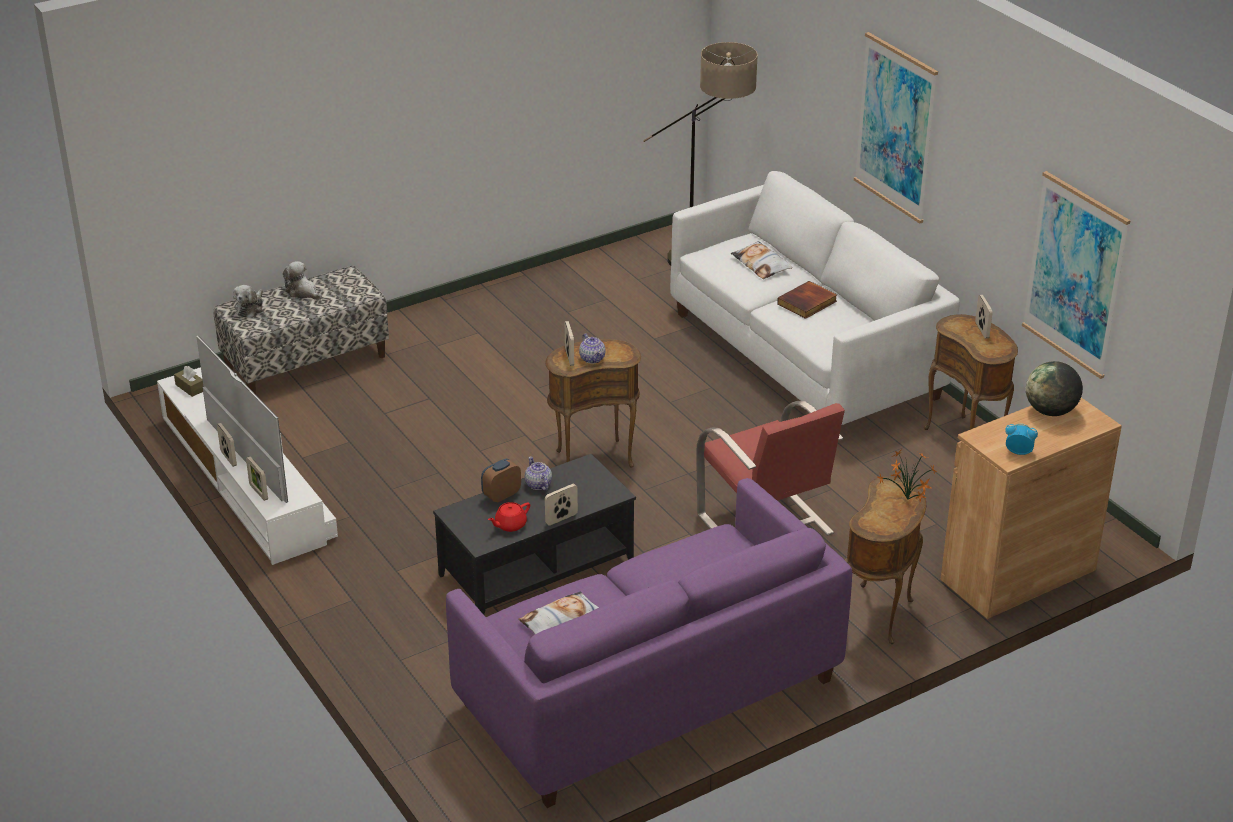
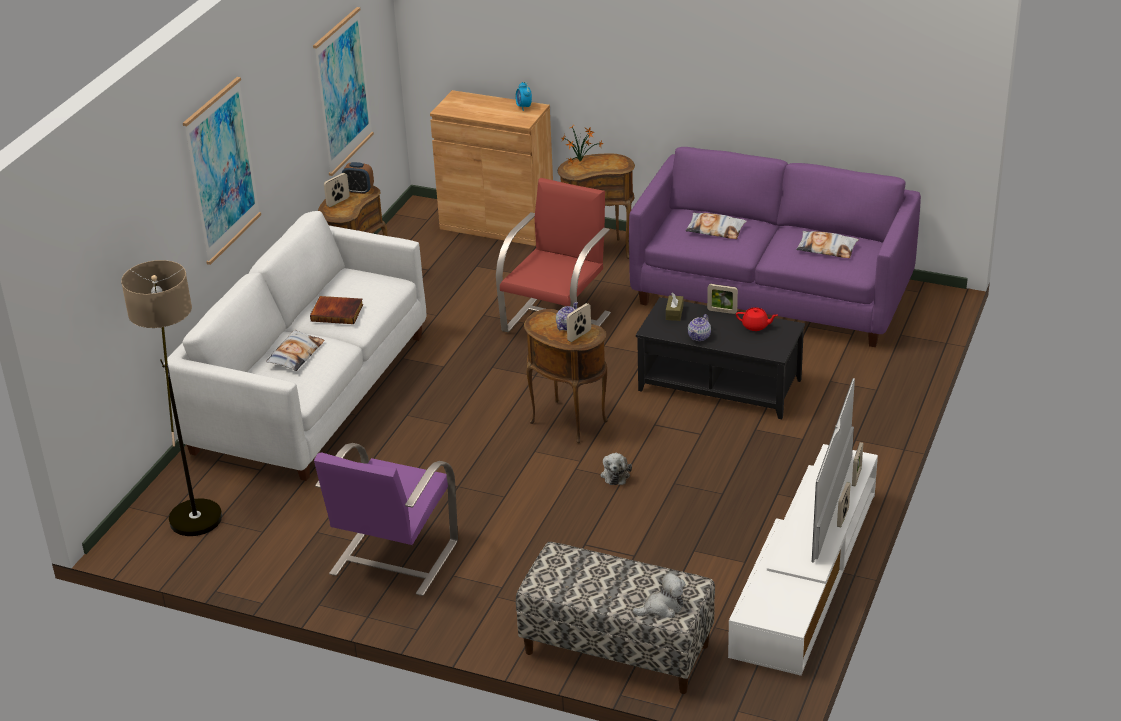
camera: 125 degrees left, 0 degrees up
brown tissue box [174,366,204,397] -> brown tissue box moved to [666,293,683,321]
plush toy [283,261,322,300] -> plush toy moved to [601,452,632,485]
alarm clock [481,459,521,503] -> alarm clock moved to [342,162,374,194]
globe [1026,361,1083,416] -> none
none -> purple armchair [314,443,458,596]
none -> pillow [685,213,747,239]

